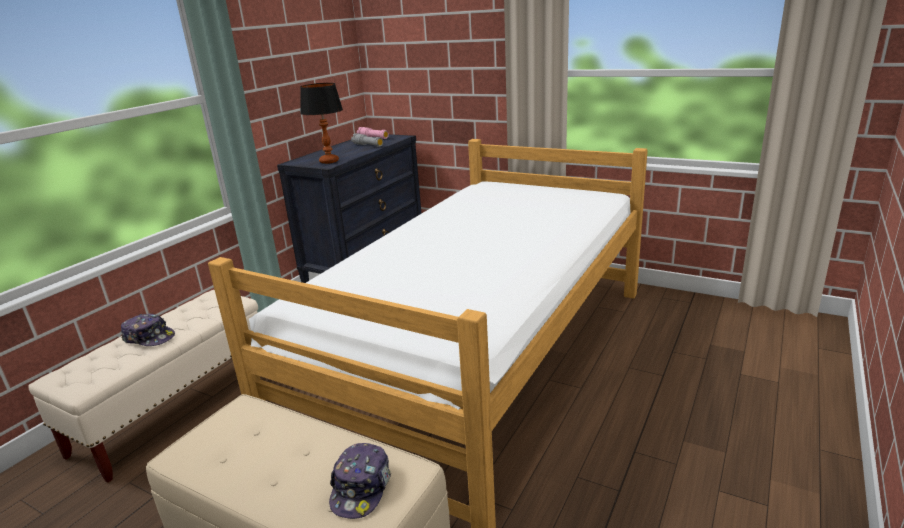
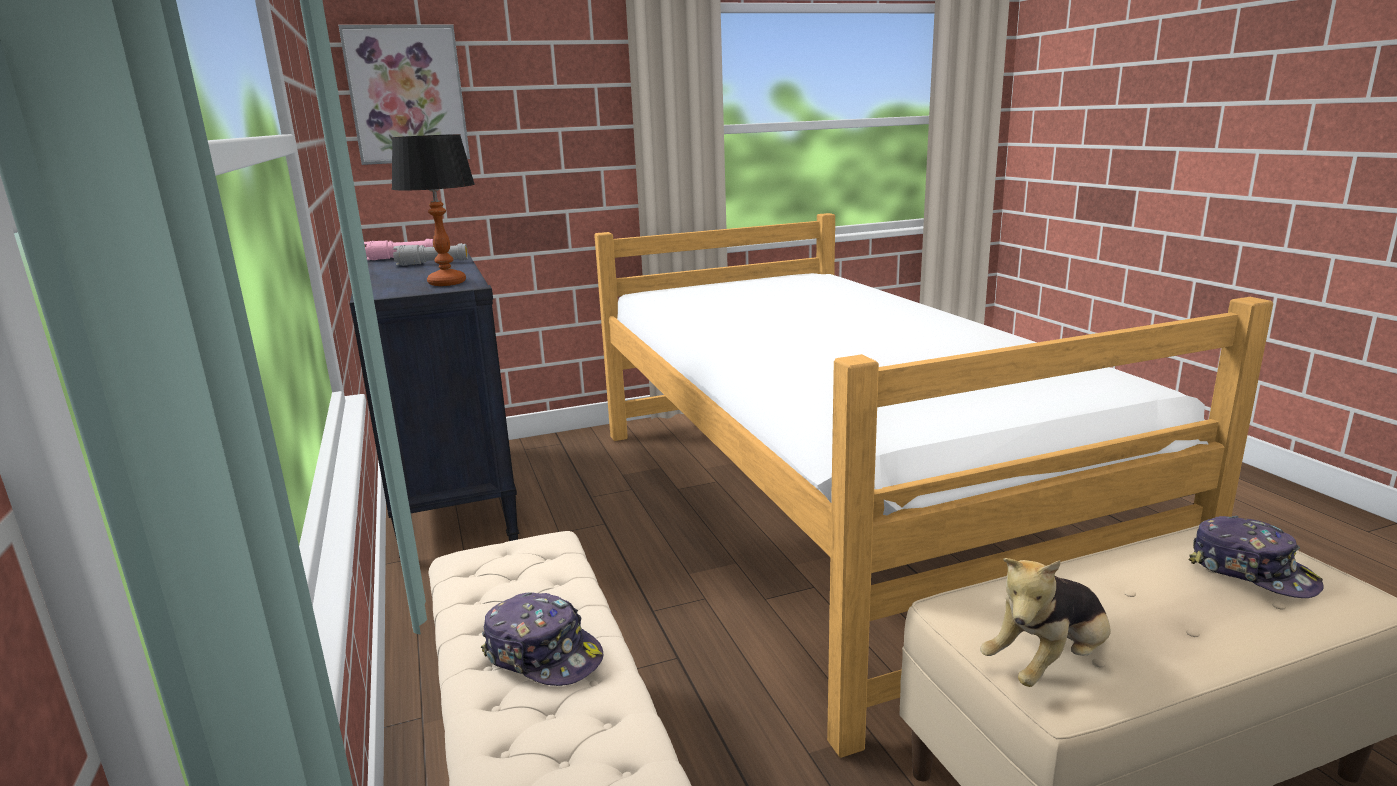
camera: 50 degrees left, 5 degrees down
cap [120,314,175,346] -> cap turned 60 degrees clockwise [481,593,603,686]
none -> picture [338,24,470,165]
none -> plush toy [980,558,1111,687]

